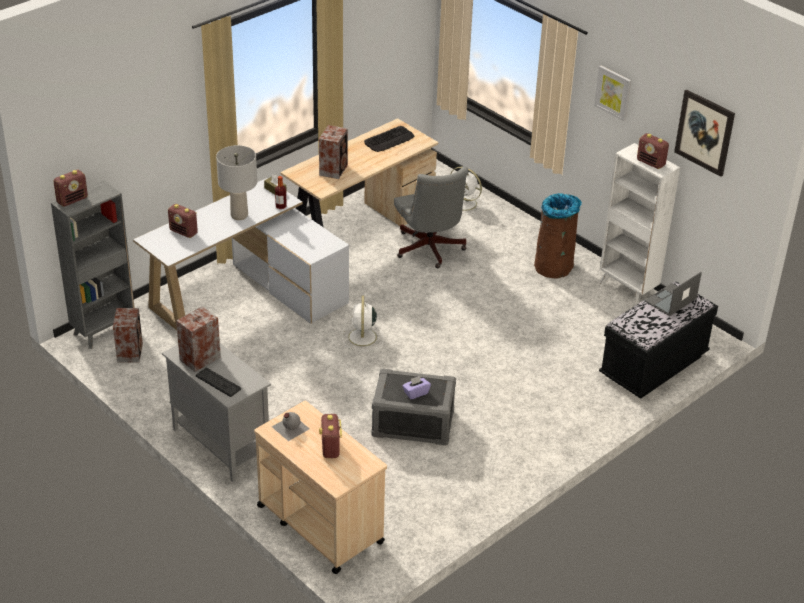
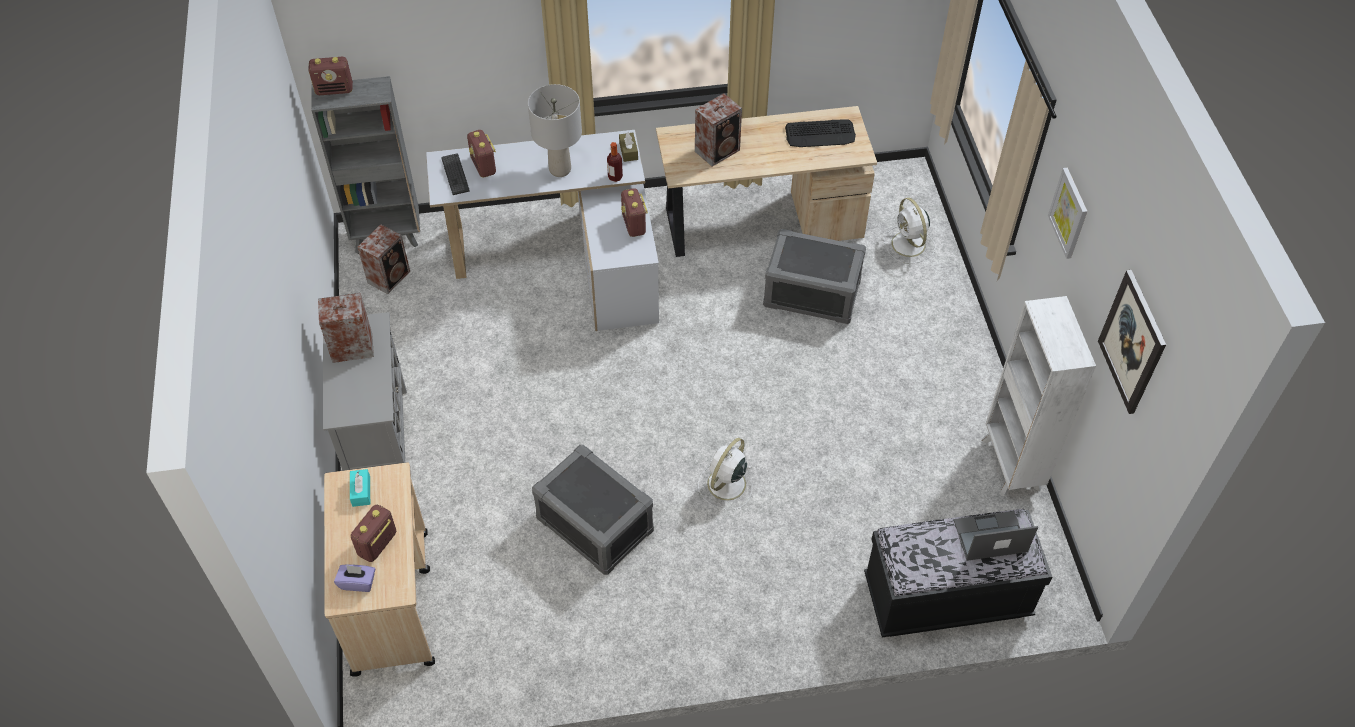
camera: 35 degrees right, 15 degrees up
keyboard [196,367,241,397] -> keyboard moved to [441,153,470,195]
grey bottle [272,412,309,441] -> turquoise tissue box [350,469,370,507]
white fan [343,295,383,351] -> white fan moved to [698,438,753,510]
grey office chair [394,166,469,268] -> grey storage box [763,229,866,324]
purple tissue box [402,376,431,399] -> purple tissue box moved to [334,564,375,592]
brown trash can [534,193,582,279] -> none
radio [637,133,669,169] -> radio moved to [621,188,648,237]

